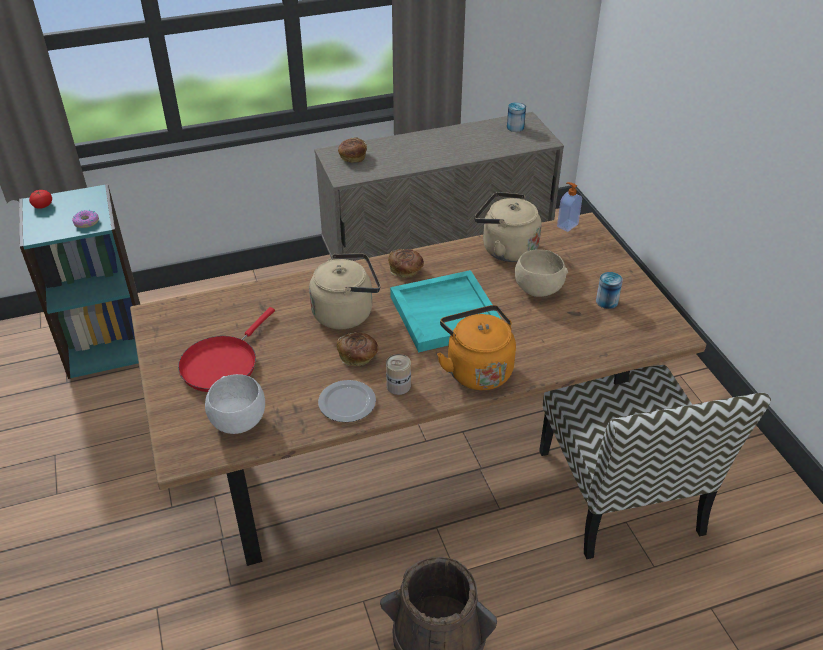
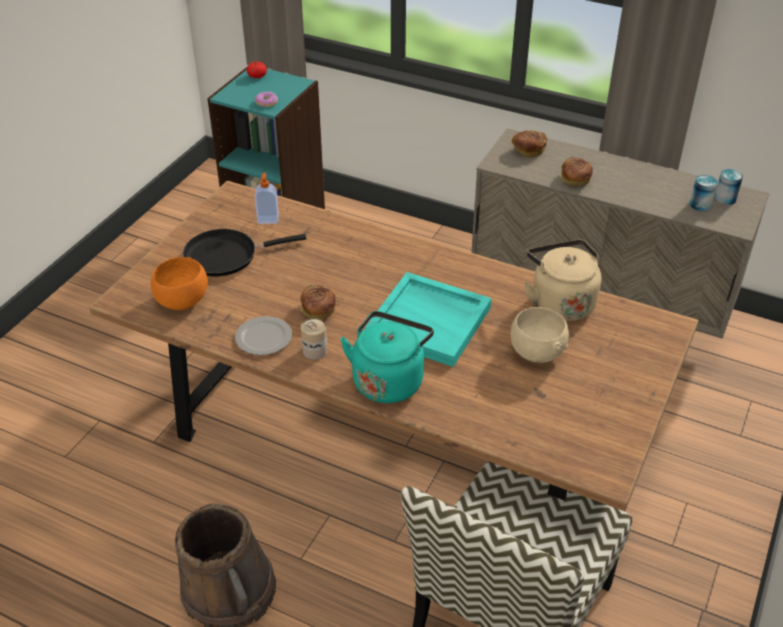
camera: 45 degrees right, 0 degrees up
red frying pan [178,307,275,392] -> black frying pan [183,229,307,277]
white bowl [205,374,265,434] -> orange bowl [151,257,208,310]
beige kettle [309,253,381,329] -> none
bread [388,249,424,278] -> bread moved to [560,157,593,186]
orange kettle [437,305,516,390] -> turquoise kettle [340,311,434,403]
soap dispenser [557,182,582,232] -> soap dispenser moved to [255,172,279,224]
can [596,272,623,309] -> can moved to [690,175,718,211]

